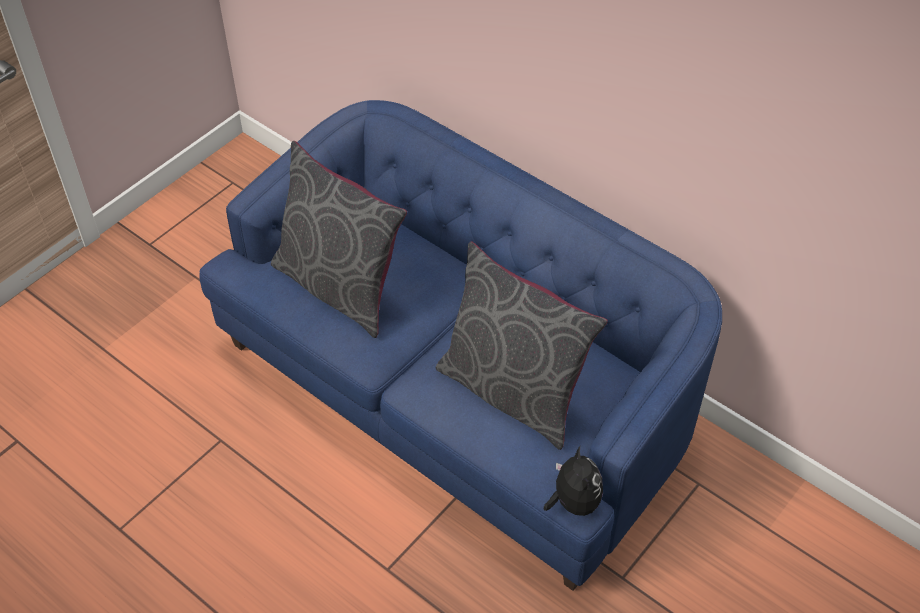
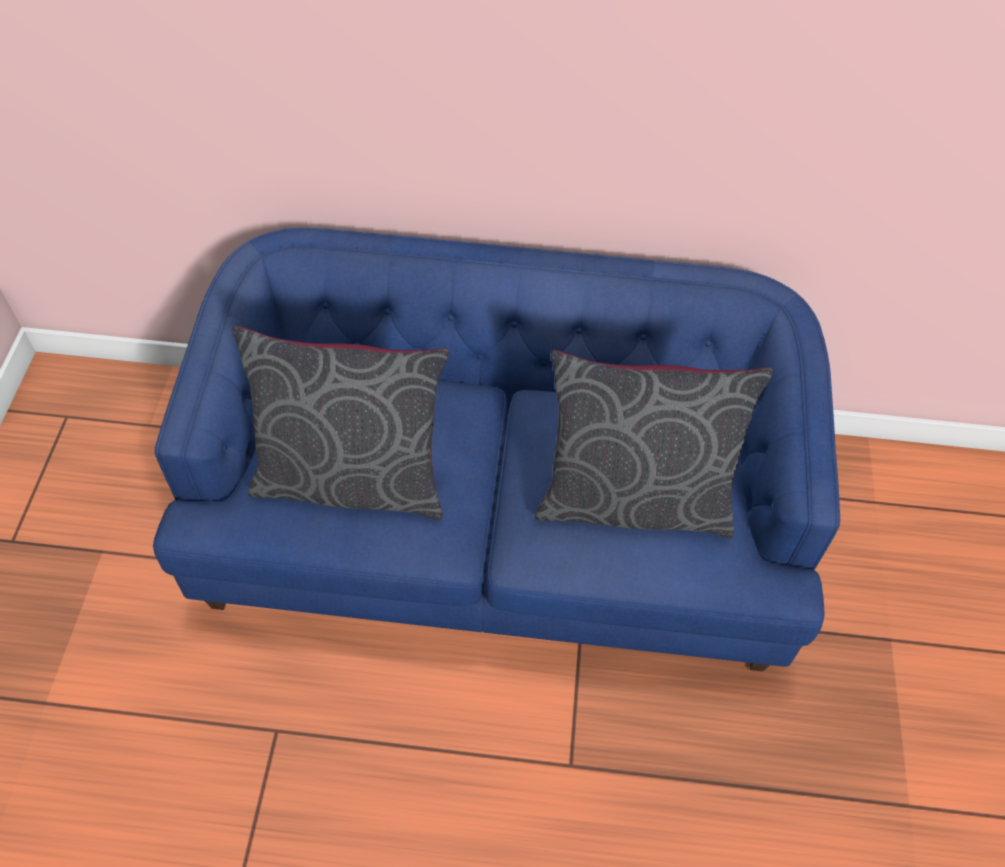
camera: 35 degrees left, 5 degrees up
plush toy [544,446,603,516] -> none

